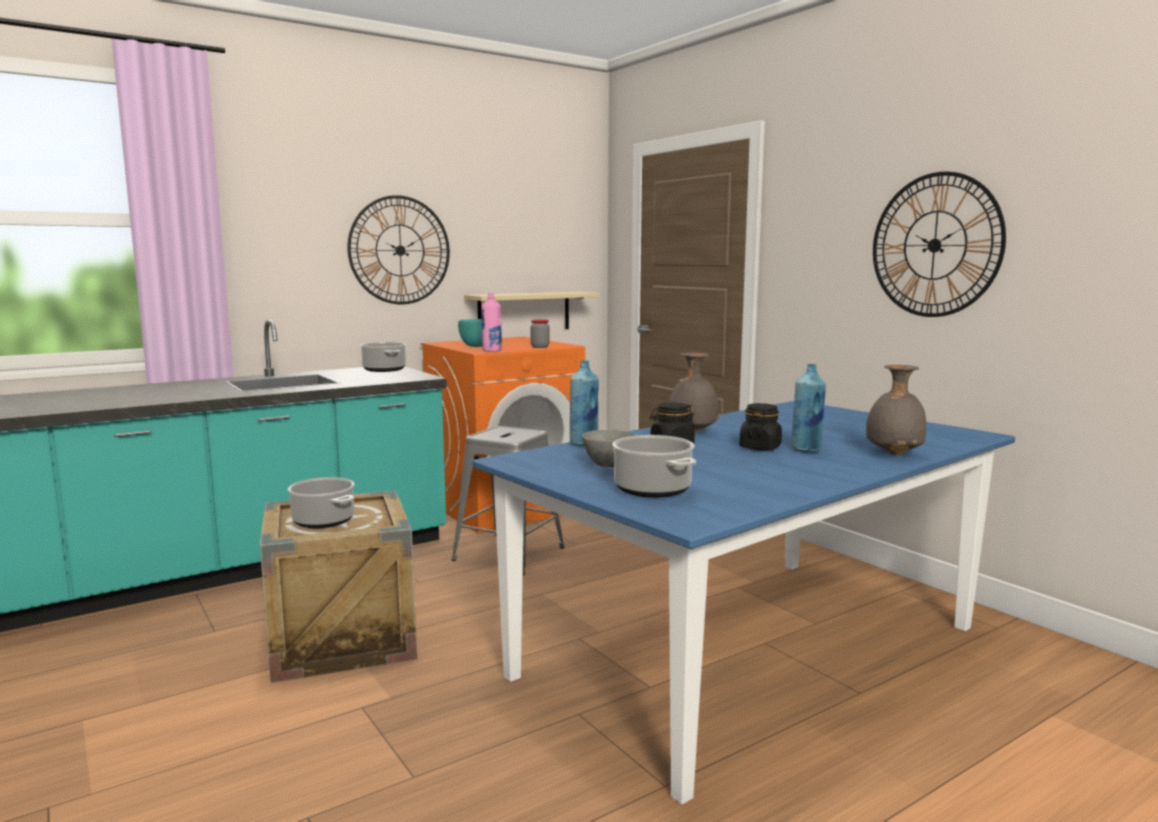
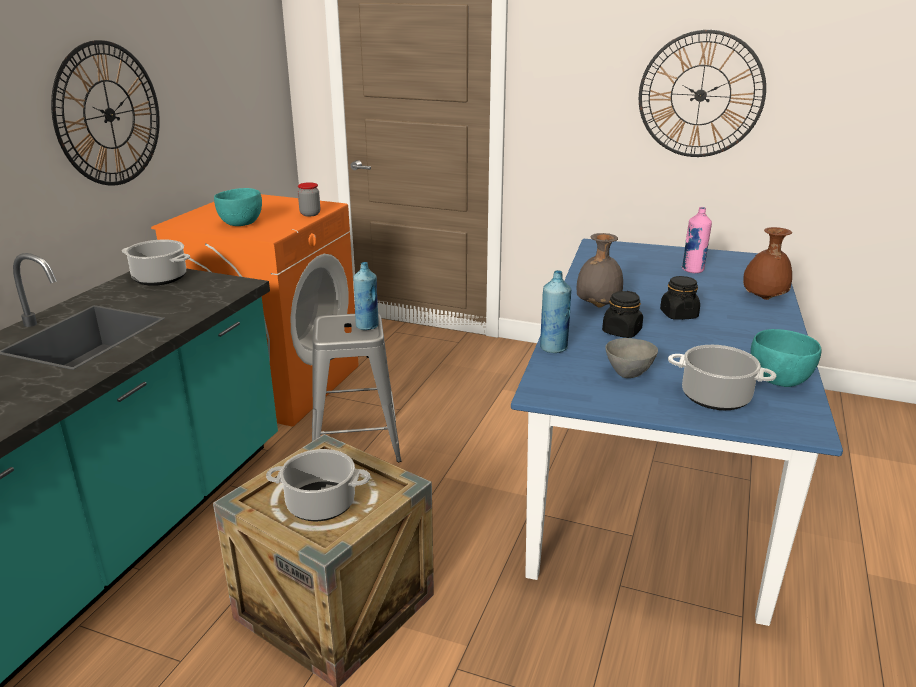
camera: 35 degrees left, 15 degrees up
beige shelf [464,292,600,329] -> none
pink bottle [481,293,502,352] -> pink bottle moved to [682,207,712,273]
blue bottle [791,364,826,452] -> blue bottle moved to [353,262,378,330]
grey vase [866,365,926,455] -> brown vase [743,227,792,300]
none -> turquoise bowl [751,329,821,387]

